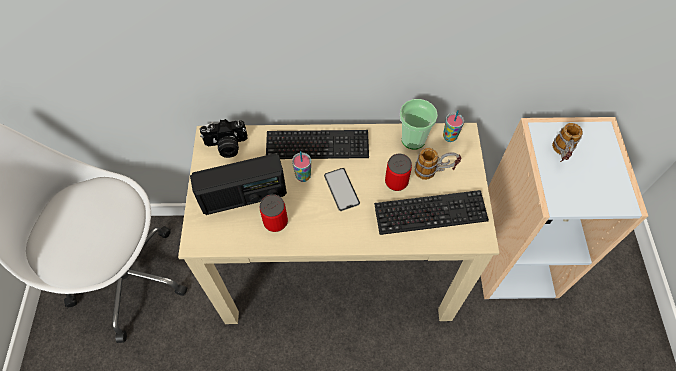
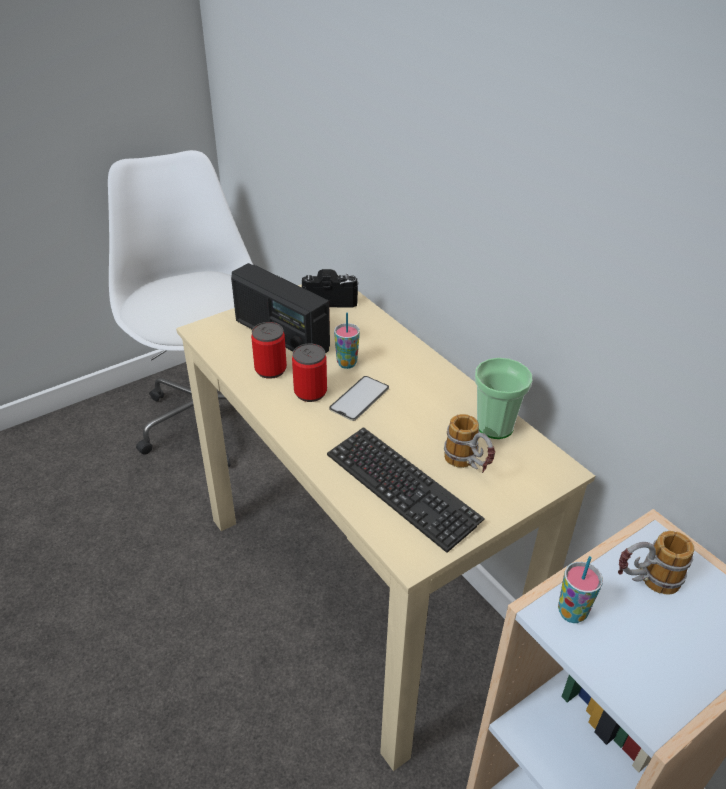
camera: 55 degrees right, 20 degrees down
camera [200,119,248,158] -> camera turned 135 degrees clockwise [302,269,358,308]
keyboard [266,130,369,159] -> none
can [385,154,412,191] -> can moved to [292,344,327,402]
cup [443,110,464,142] -> cup moved to [558,556,603,623]

